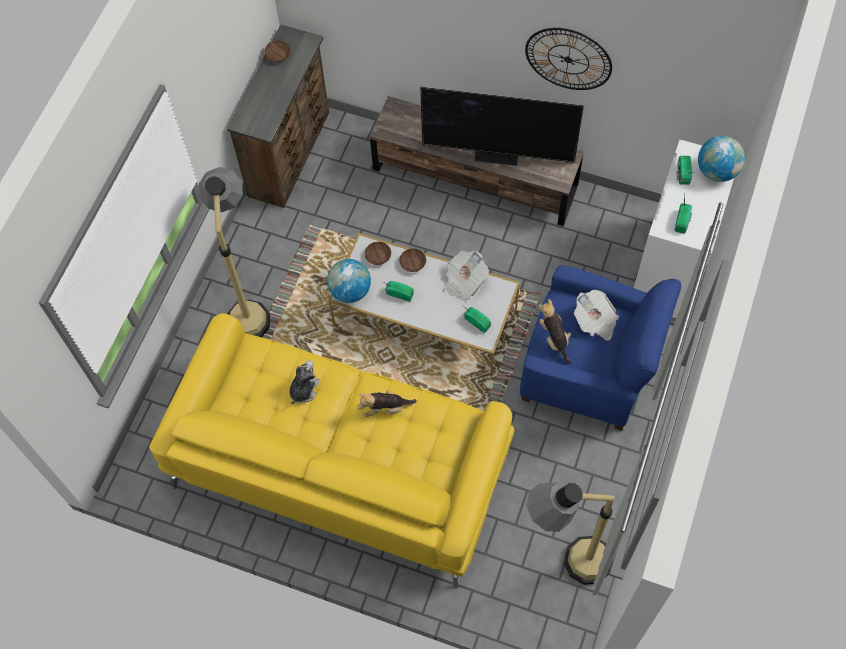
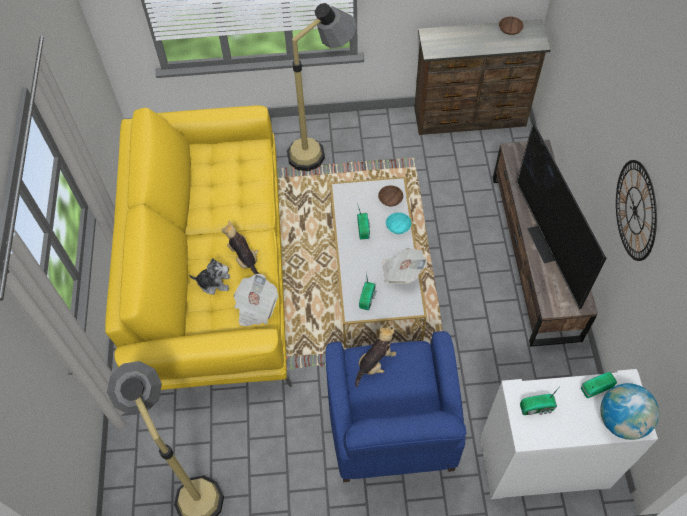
camera: 65 degrees right, 5 degrees down
plush toy [289,360,320,404] -> plush toy moved to [189,258,230,295]
globe [327,259,371,303] -> none
brown bowl [399,248,426,272] -> turquoise bowl [386,212,411,234]
newspaper [574,290,619,341] -> newspaper moved to [234,274,278,326]

